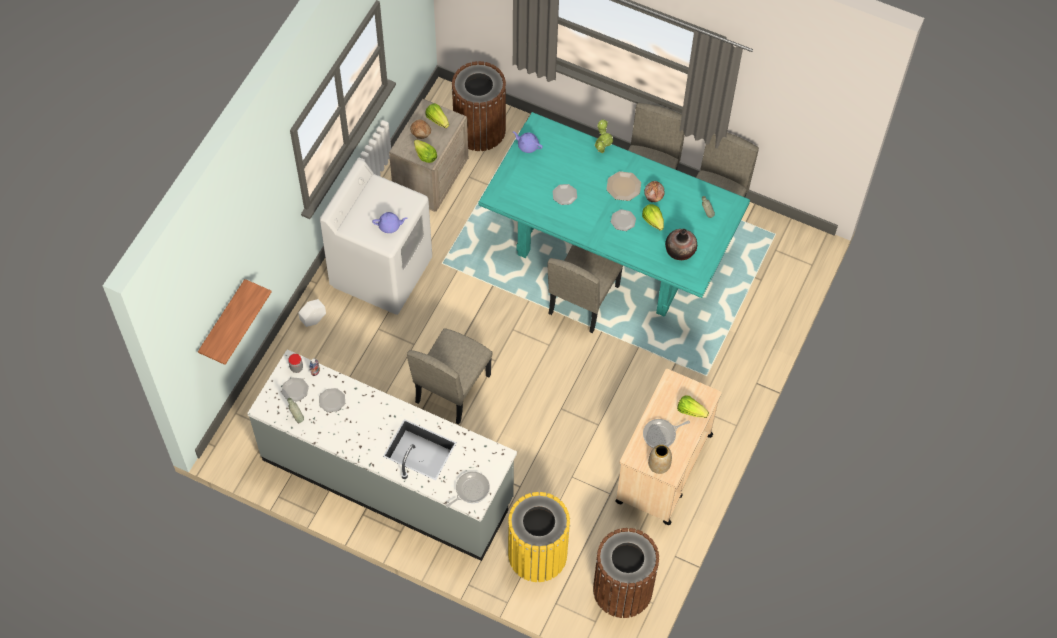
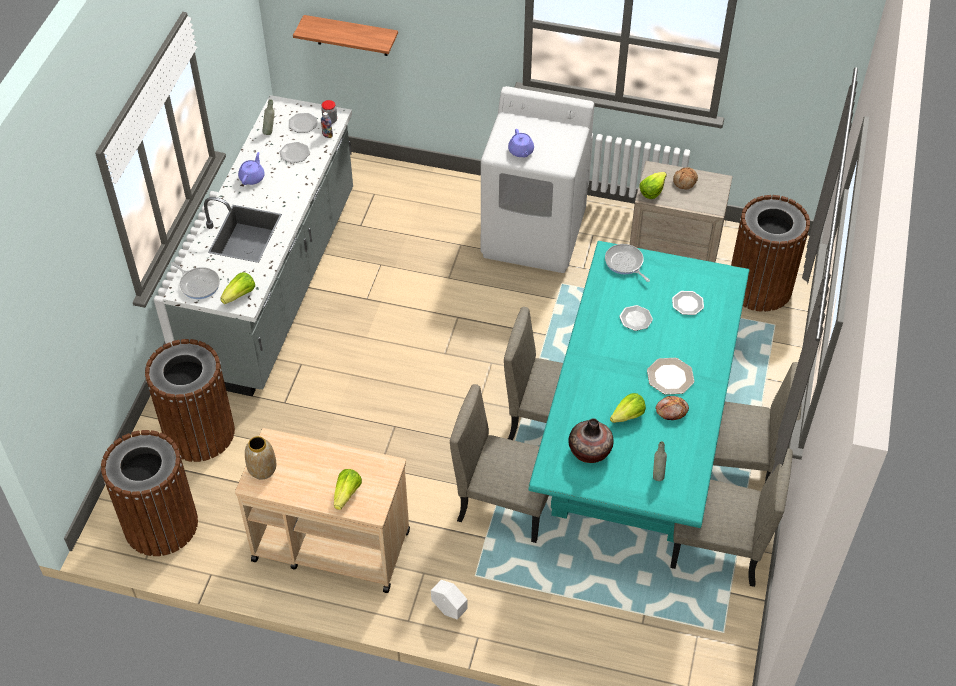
camera: 80 degrees right, 10 degrees down
white planter [298,299,326,327] -> white planter moved to [431,580,468,620]
beige chair [407,328,493,424] -> beige chair moved to [450,384,549,543]
lettuce [425,103,449,128] -> lettuce moved to [220,272,255,304]
yellow trash can [508,492,570,582] -> brown trash can [145,339,235,462]
purple teapot [513,131,543,153] -> purple teapot moved to [238,152,265,185]
potted plant [594,119,613,153] -> none
plate [611,209,636,231] -> plate moved to [672,291,704,315]
frying pan [643,419,690,448] -> frying pan moved to [605,244,650,282]

